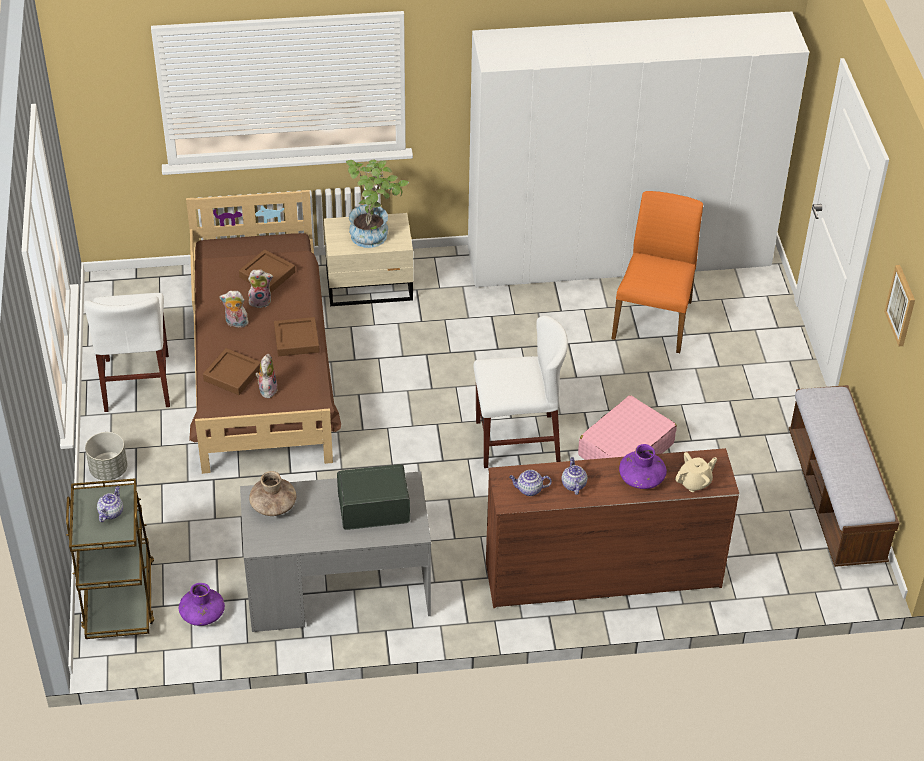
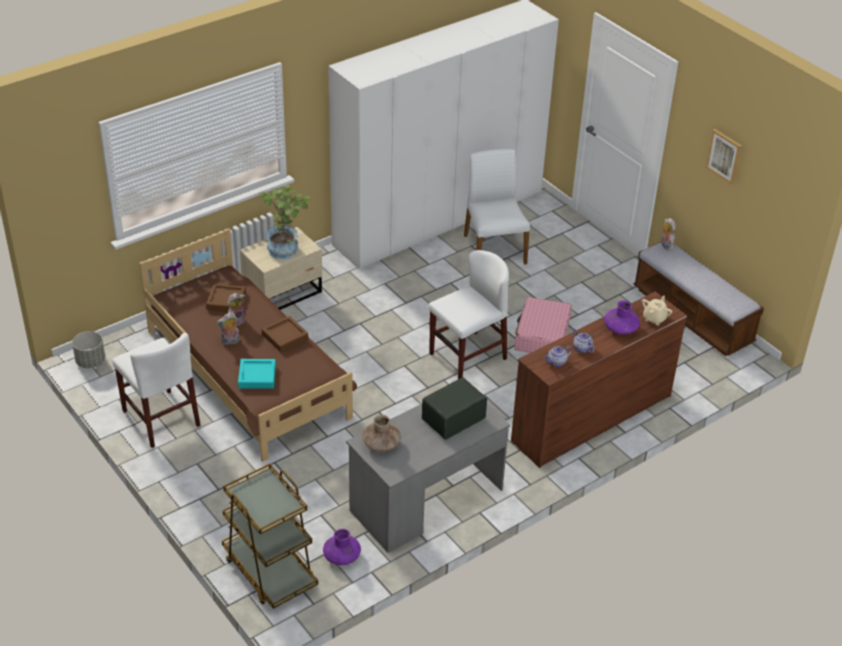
camera: 30 degrees left, 5 degrees down
grey planter [85,432,128,481] -> grey planter moved to [72,331,105,368]
teapot [97,486,123,522] -> none
brown tray [203,348,260,395] -> turquoise tray [238,359,276,389]
plush toy [255,354,277,398] -> plush toy moved to [661,218,676,251]
orange chair [612,191,703,353] -> white chair [464,149,530,264]

